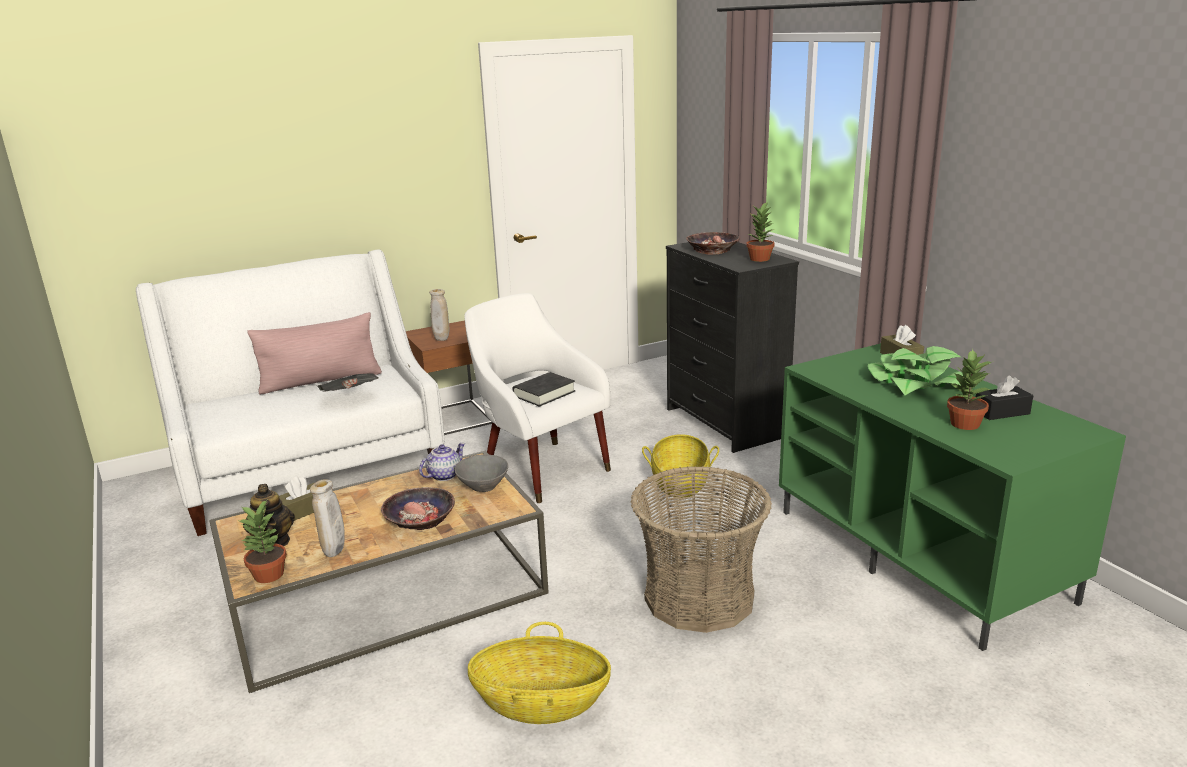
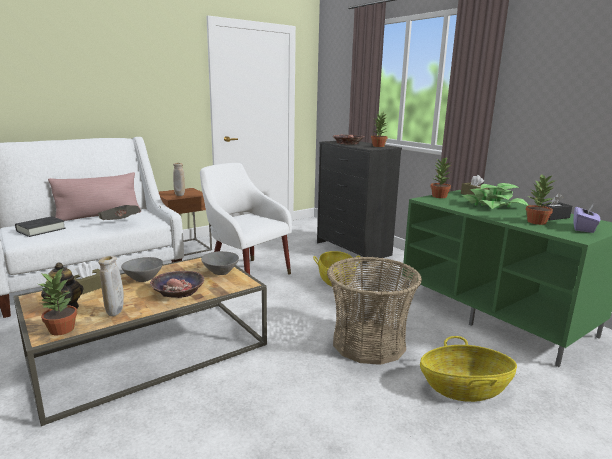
camera: 10 degrees left, 5 degrees down
teapot [419,443,465,481] -> none
basket [468,622,611,724] -> basket moved to [420,336,517,402]
black book [513,372,575,407] -> black book moved to [15,216,66,237]
none -> grey bowl [121,257,163,282]
none -> potted plant [430,158,451,198]
none -> purple tissue box [574,204,600,233]

